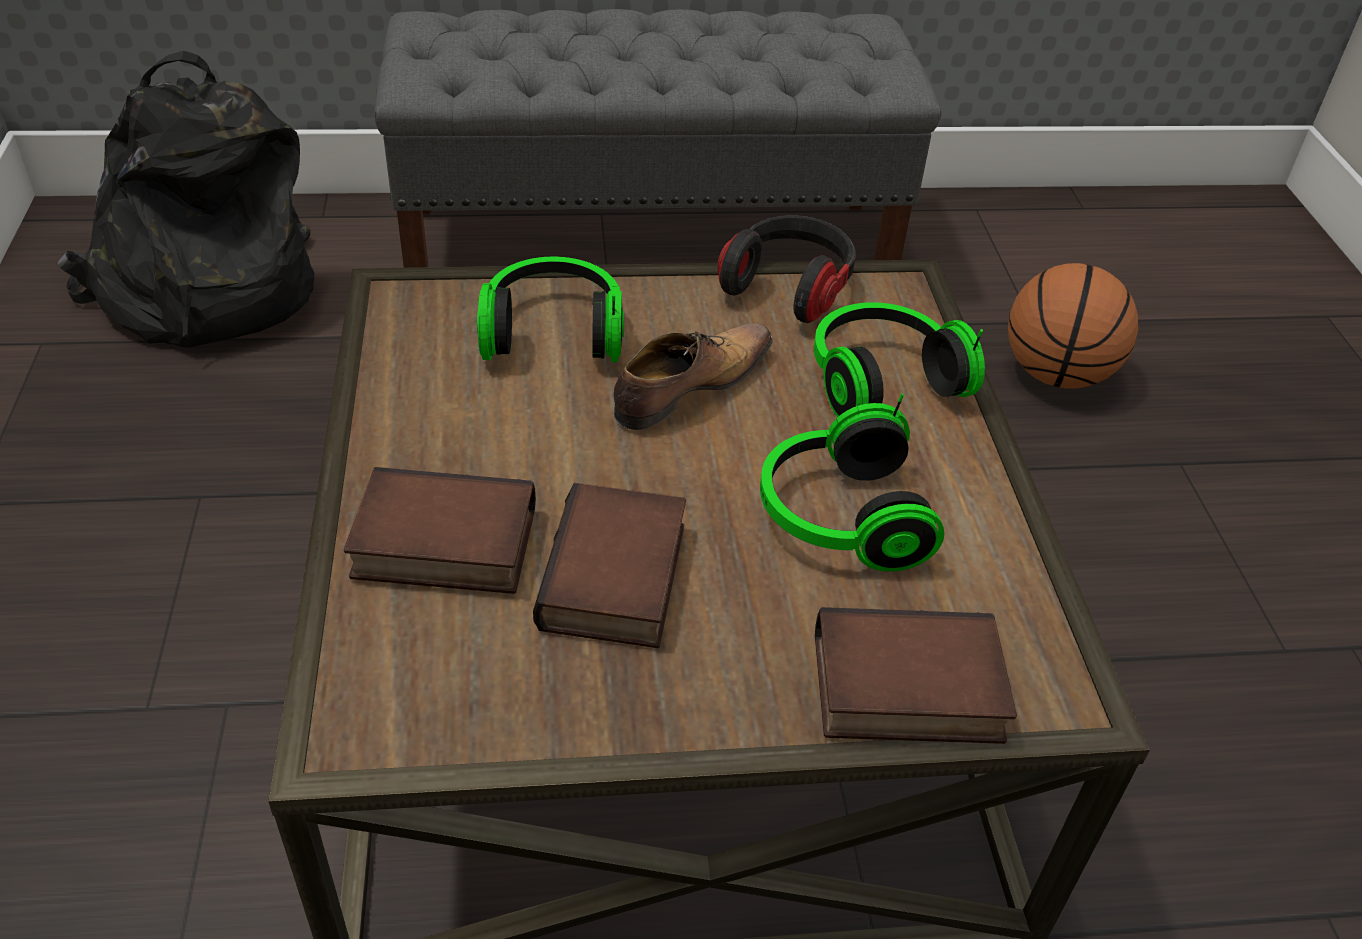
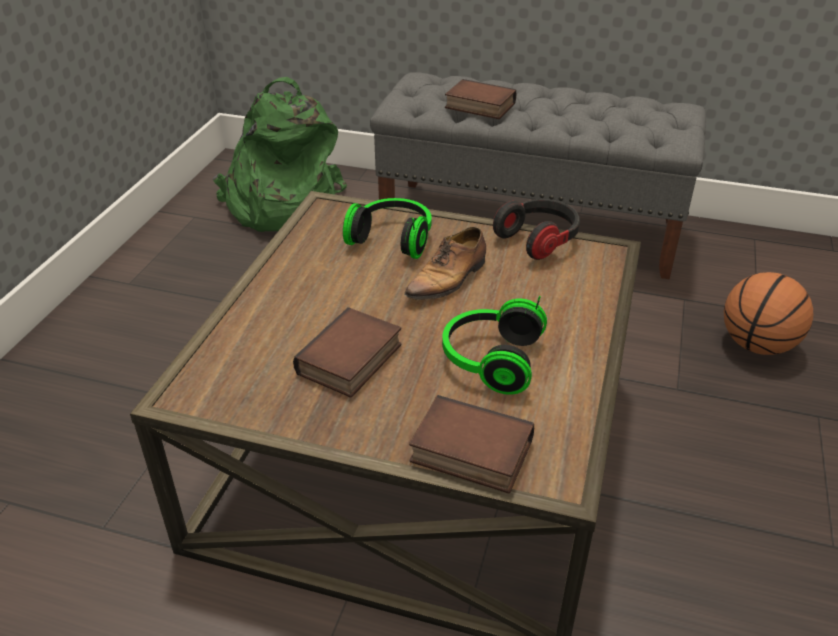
camera: 25 degrees right, 5 degrees down
black backpack [57,51,314,347] -> green backpack [212,77,347,232]
book [344,467,536,594] -> book moved to [445,79,516,119]
shoe [614,323,773,430] -> shoe turned 150 degrees clockwise [404,227,486,300]
headphones [814,302,985,417] -> none

